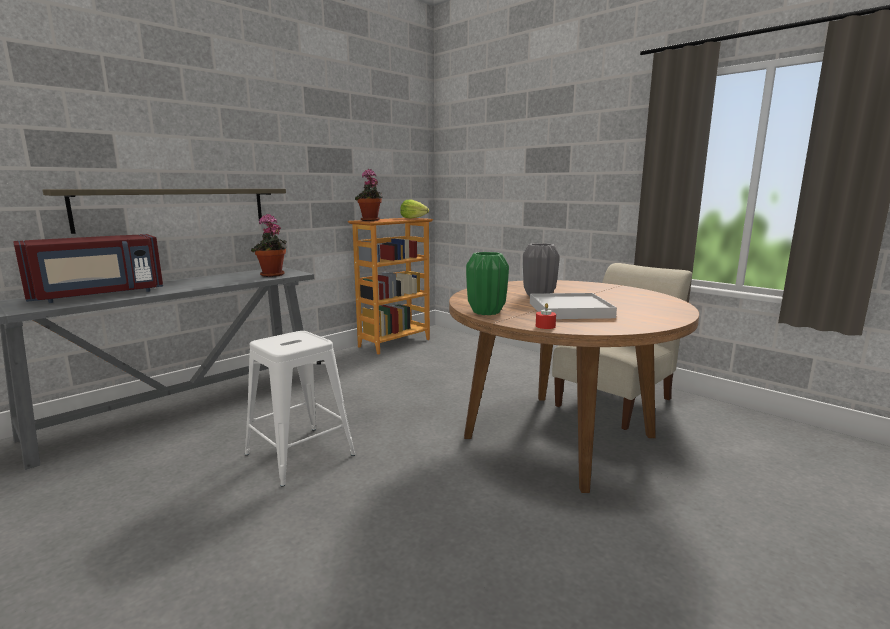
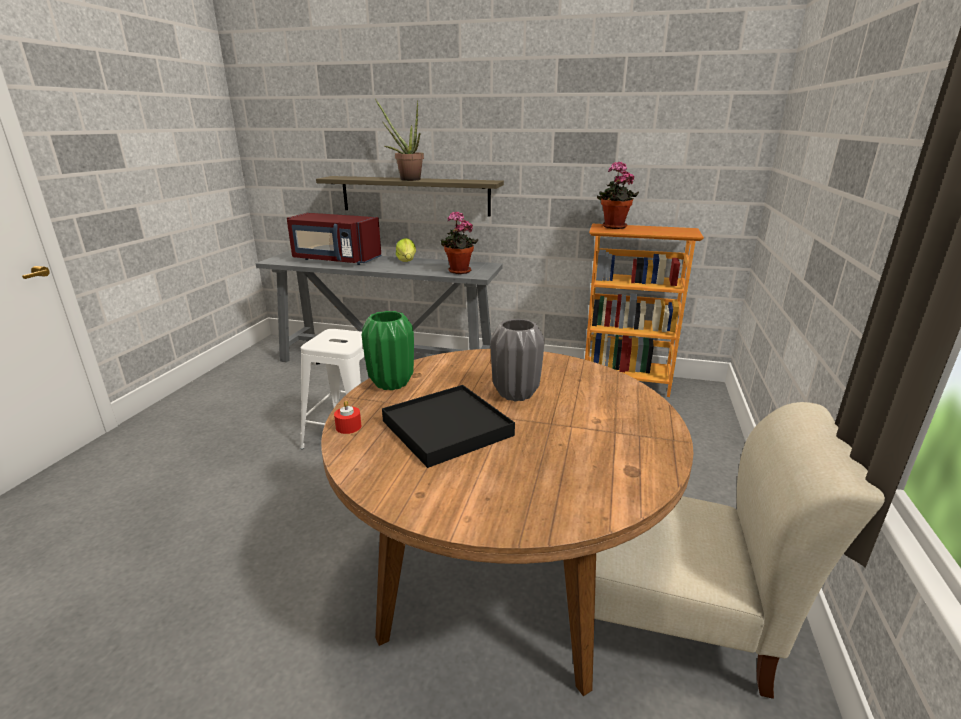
camera: 60 degrees right, 10 degrees up
lettuce [400,200,429,219] -> lettuce moved to [396,238,416,262]
white tray [530,293,617,319] -> black tray [382,385,515,468]
none -> potted plant [375,99,424,181]

